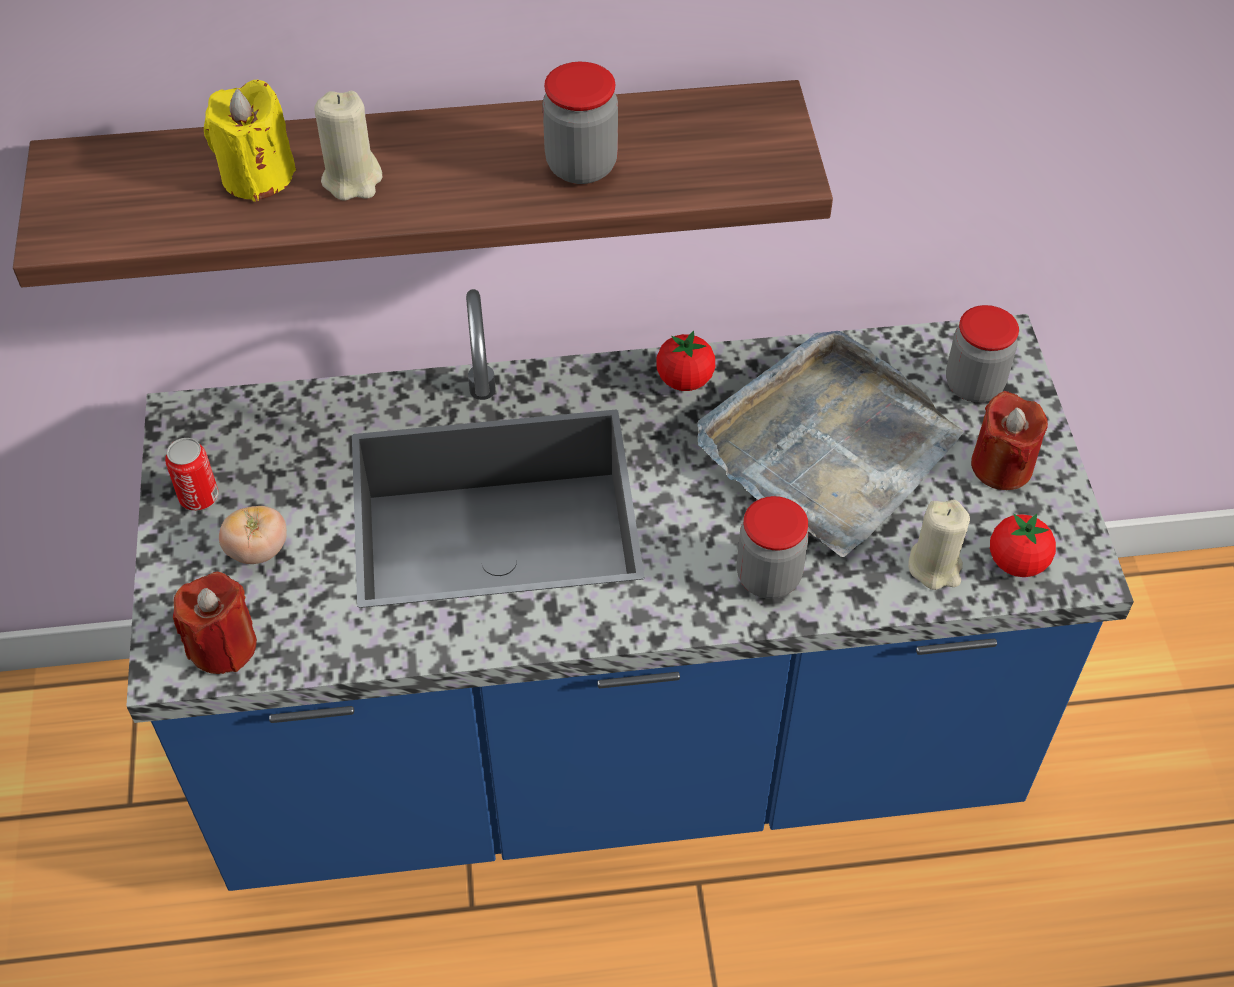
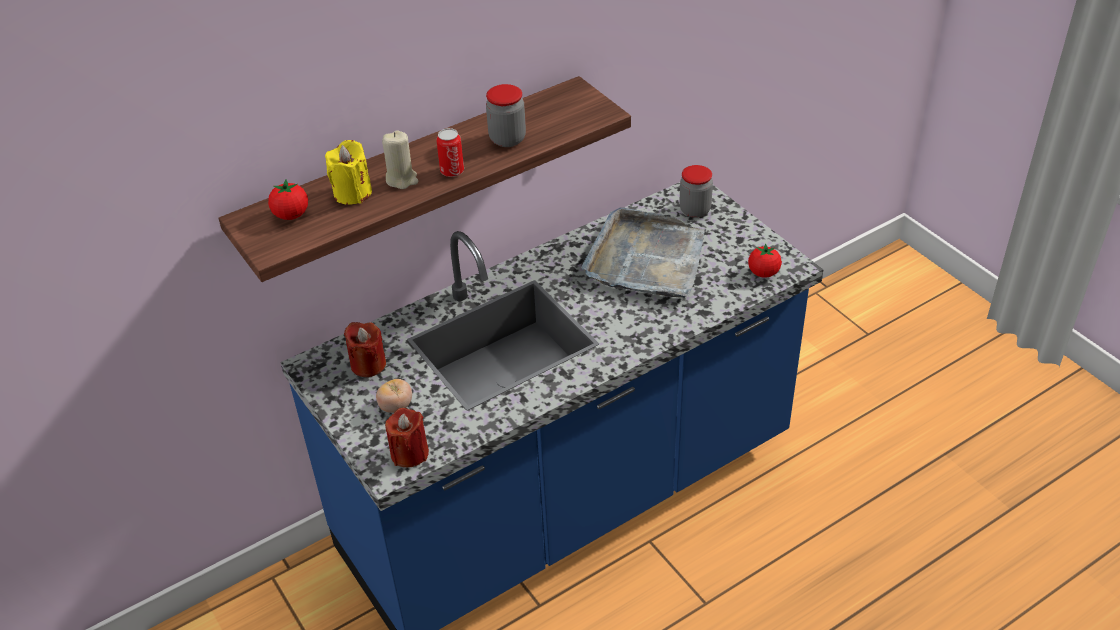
camera: 25 degrees left, 10 degrees down
can [165,438,218,511] -> can moved to [436,128,464,177]
tomato [656,331,715,391] -> tomato moved to [268,180,308,220]
jar [737,496,809,599] -> none
beige candle [908,500,970,590] -> none
red candle [971,391,1048,490] -> red candle moved to [344,322,386,377]

